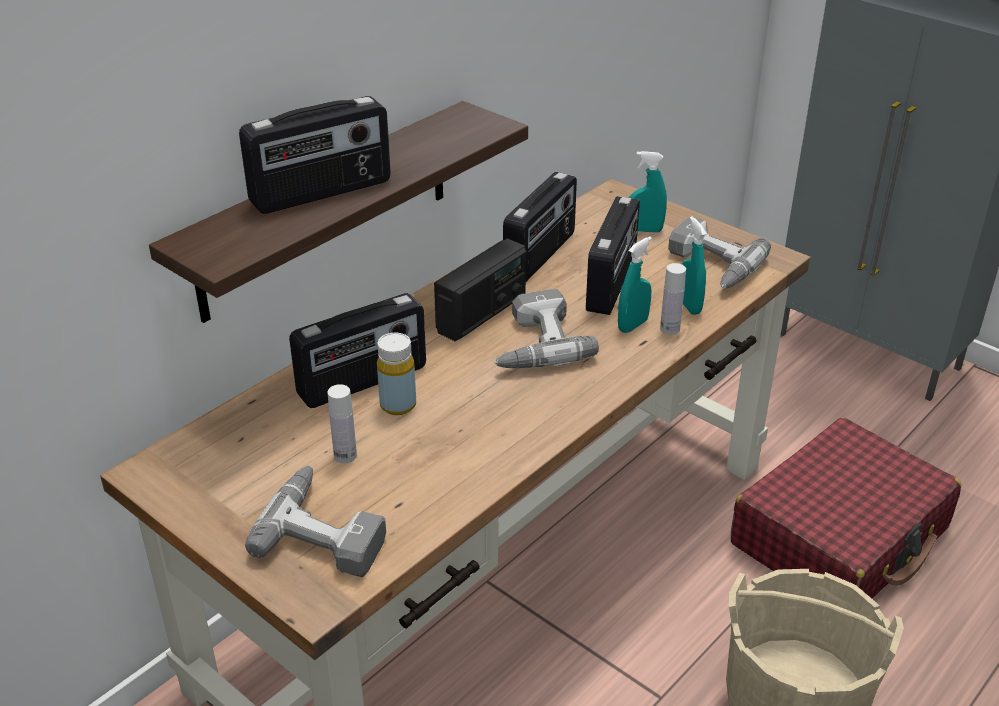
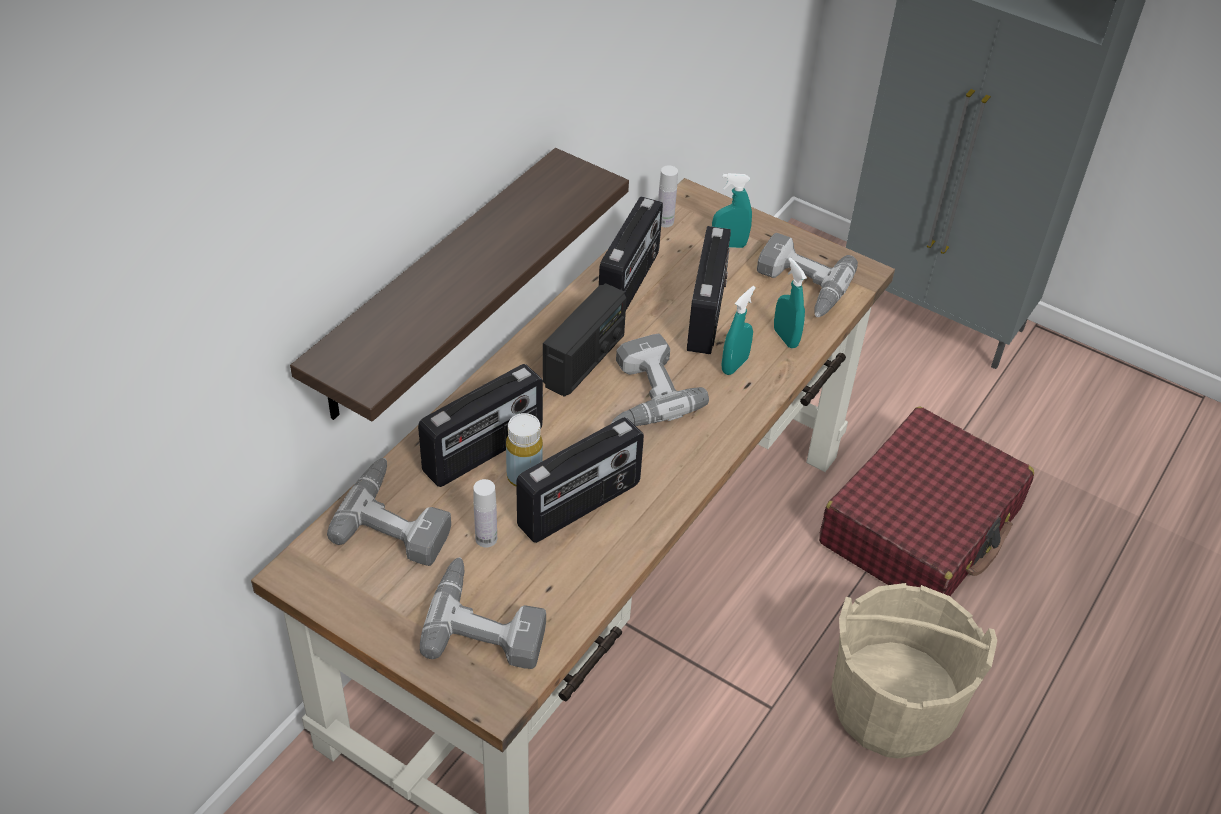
camera: 10 degrees left, 10 degrees up
radio [239,96,391,214] -> radio moved to [516,417,644,543]
white bottle [660,263,686,335] -> white bottle moved to [658,165,678,227]
none -> power drill [327,458,451,566]

